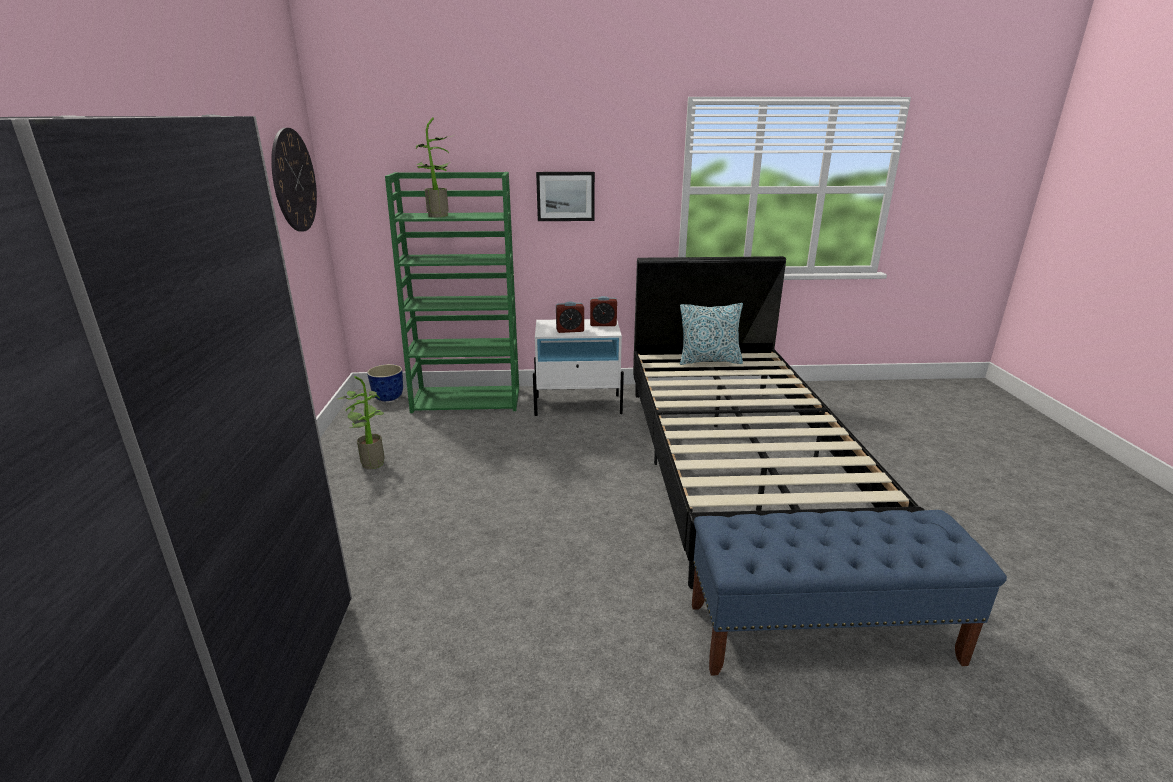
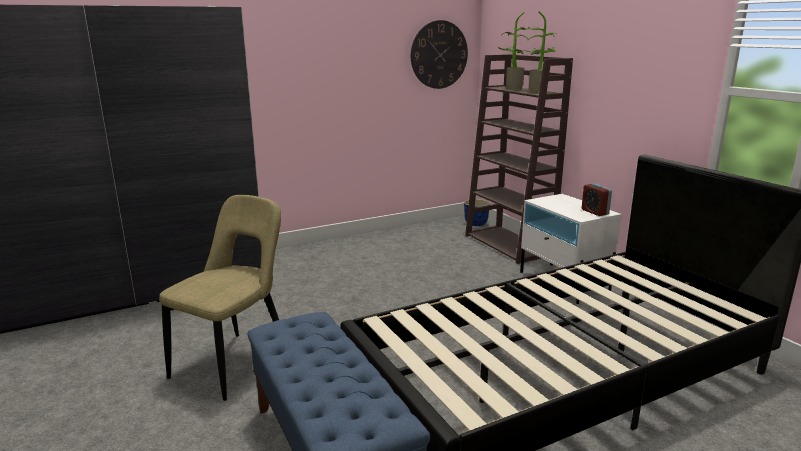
camera: 65 degrees right, 5 degrees down
potted plant [337,376,385,469] -> potted plant moved to [522,11,558,94]
green bookcase [385,172,519,413] -> brown bookcase [465,54,573,264]
picture [536,172,595,221] -> none
alarm clock [556,301,584,333] -> none
pillow [680,303,743,365] -> none
none -> beige chair [159,195,281,401]

